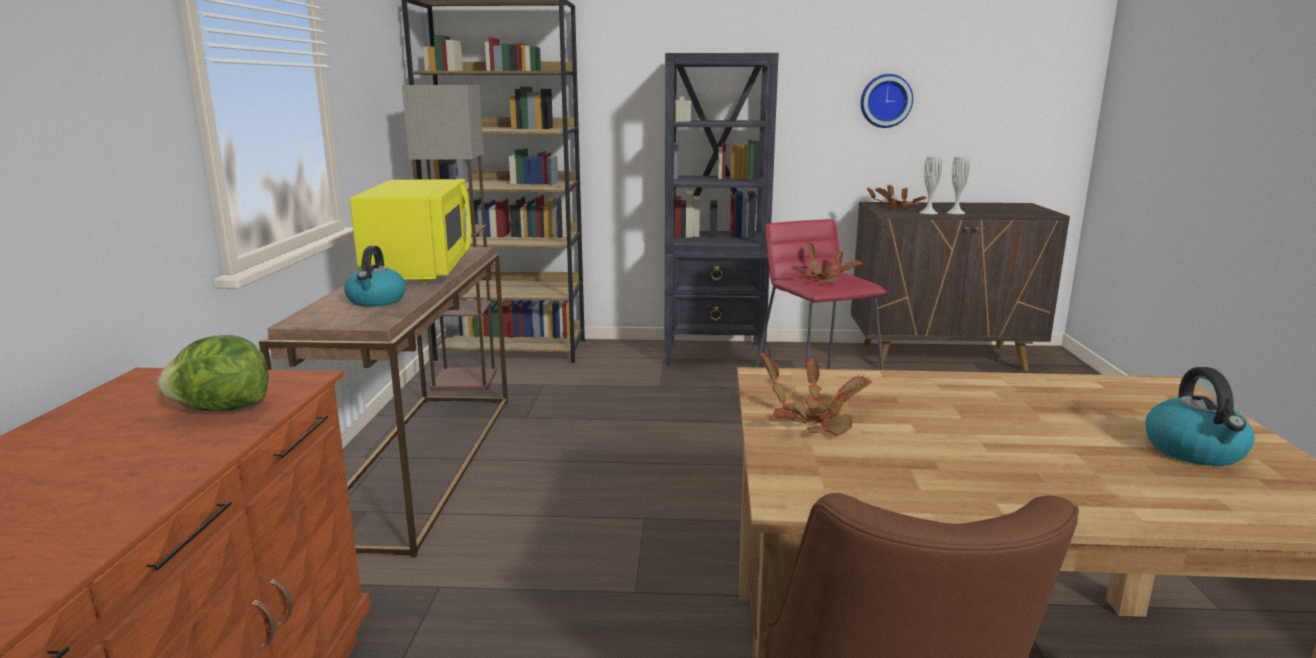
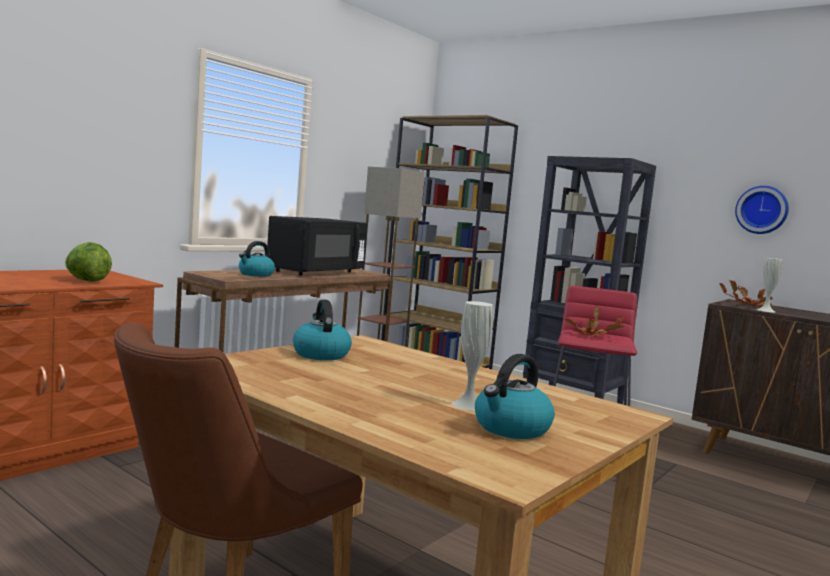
camera: 35 degrees right, 10 degrees down
yellow microwave [350,179,471,284] -> black microwave [267,216,368,276]
potted plant [759,352,872,436] -> kettle [293,300,352,360]
white vase [946,156,970,214] -> white vase moved to [452,301,493,411]

